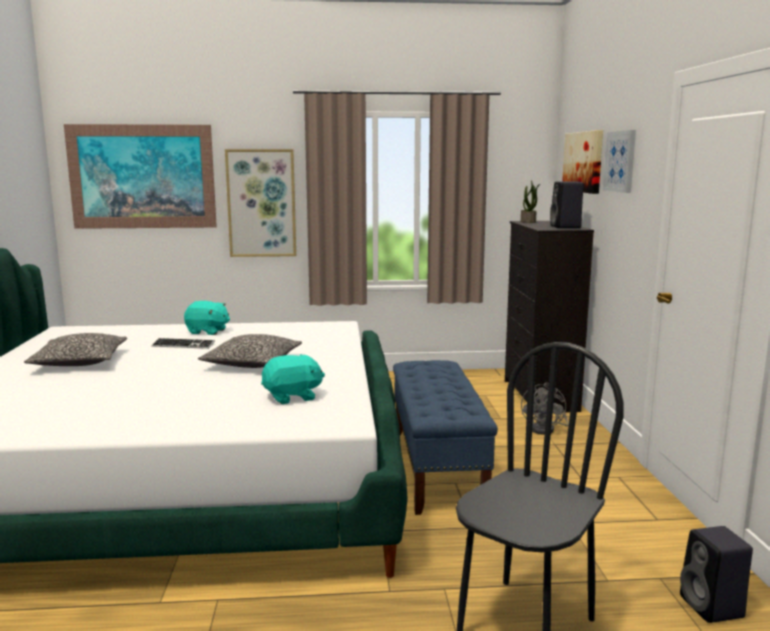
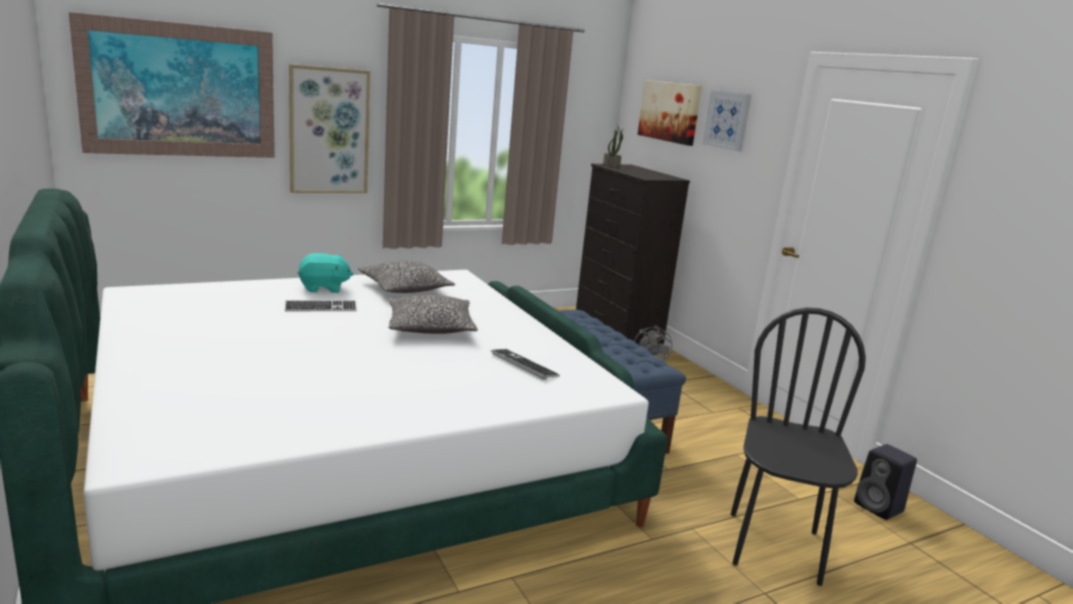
camera: 25 degrees left, 5 degrees up
pillow [24,333,127,366] -> pillow moved to [358,261,455,293]
turquoise plush toy [261,354,325,404] -> keyboard [491,349,560,380]
black speaker [550,182,584,228] -> none

